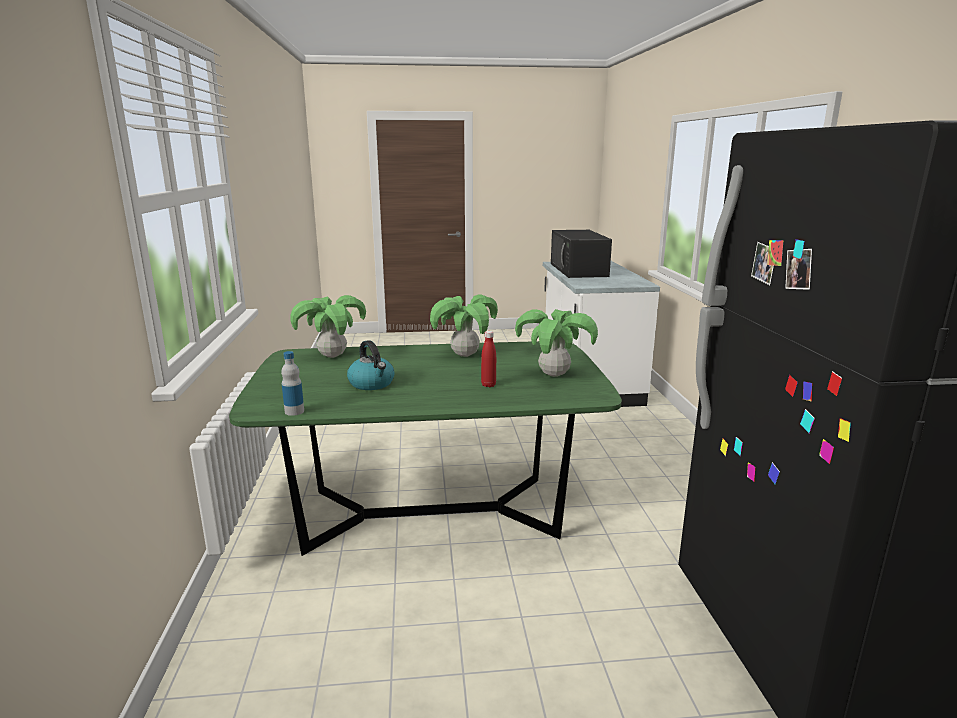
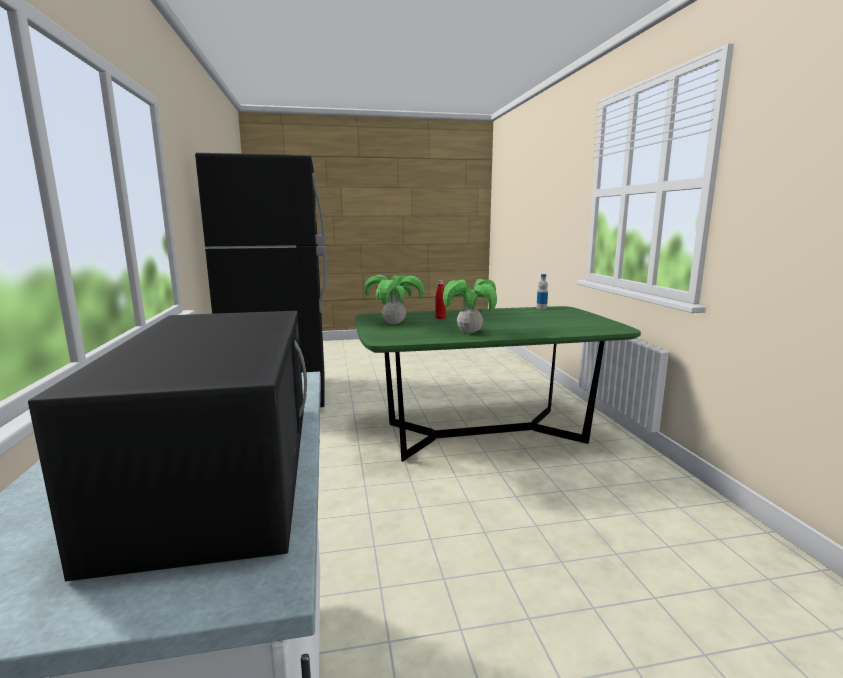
camera: 175 degrees right, 5 degrees down
potted plant [290,295,366,358] -> none
kettle [347,340,395,390] -> none

